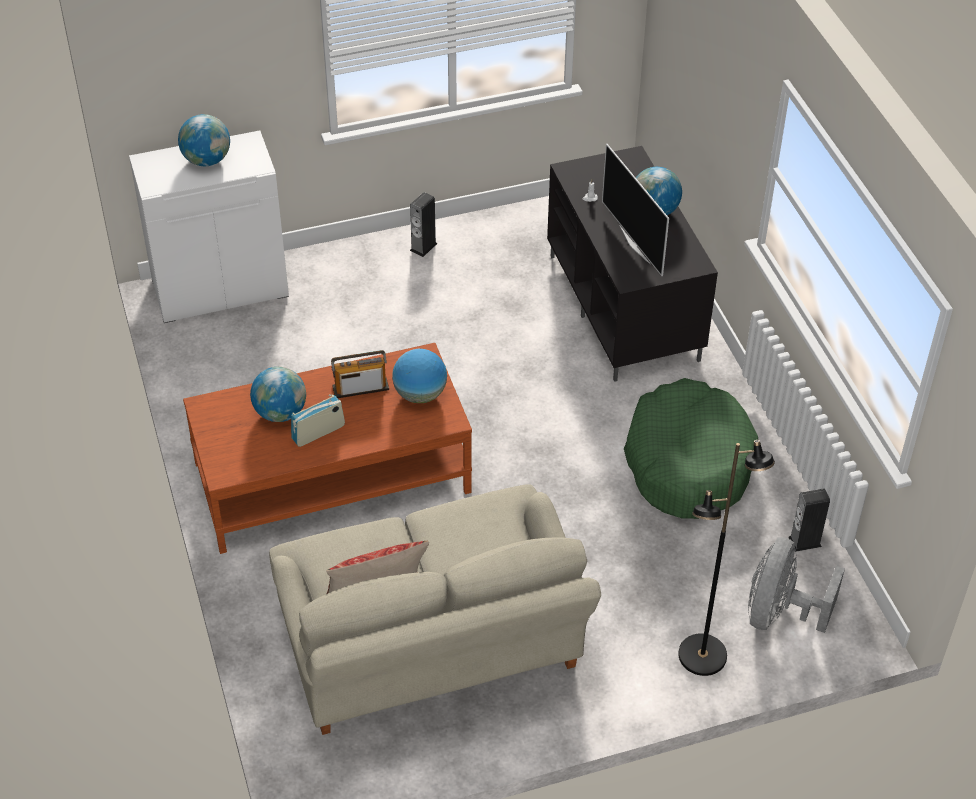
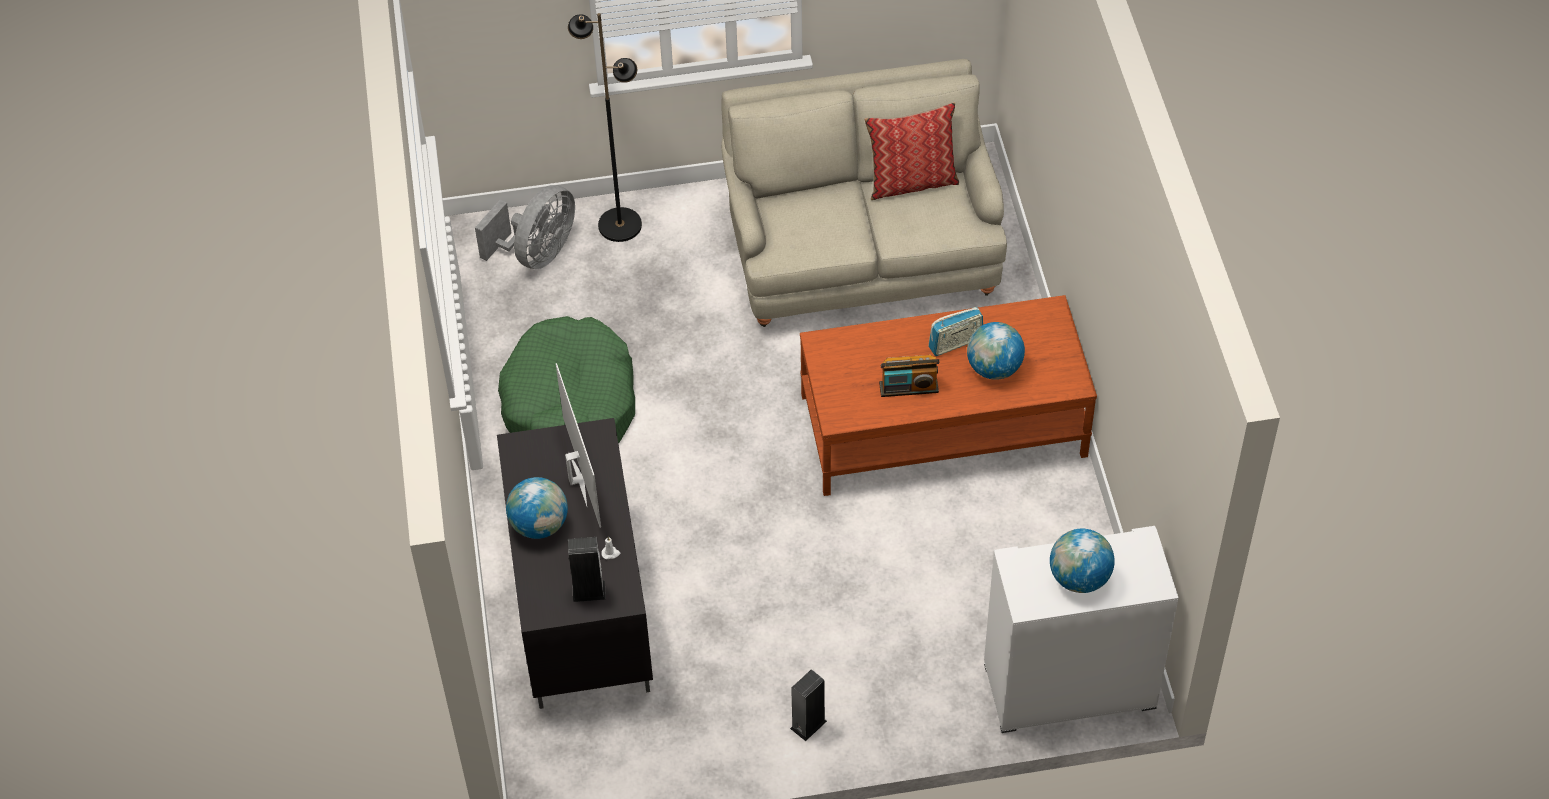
camera: 170 degrees left, 5 degrees up
globe [392,349,447,403] -> none
speaker [788,488,830,552] -> speaker moved to [568,537,606,602]

